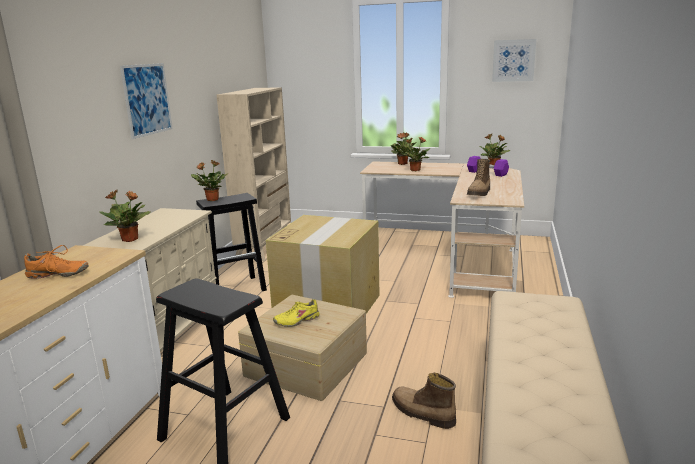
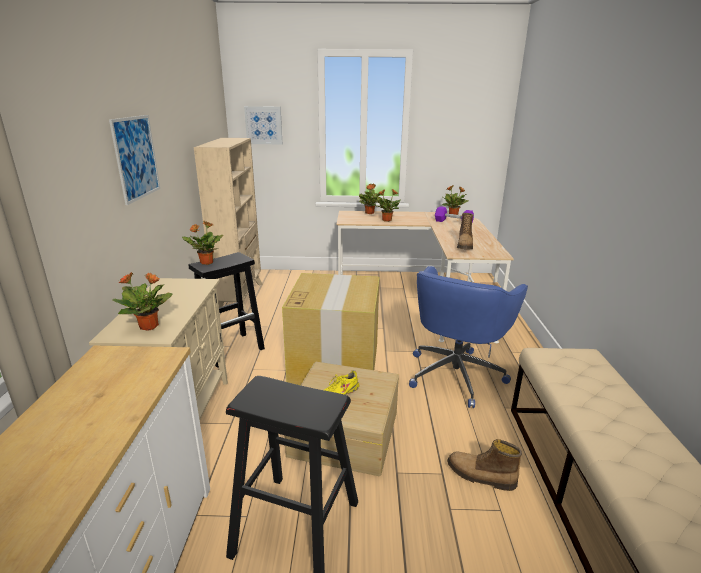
camera: 15 degrees left, 5 degrees up
orange shoe [24,245,89,279] -> none
picture [492,39,536,82] -> picture moved to [244,106,282,144]
none -> blue office chair [409,266,528,408]

